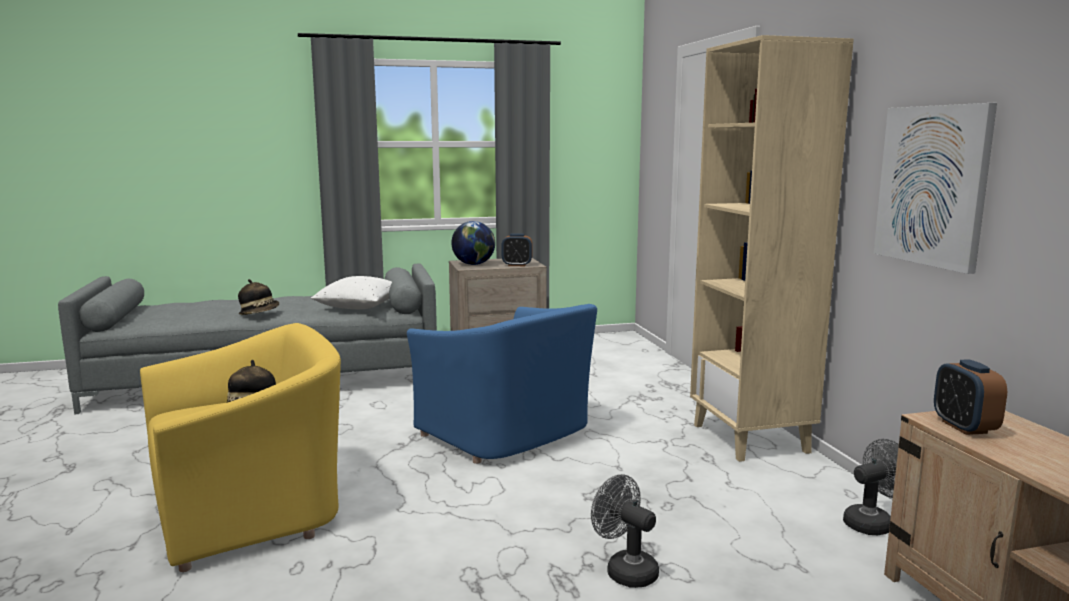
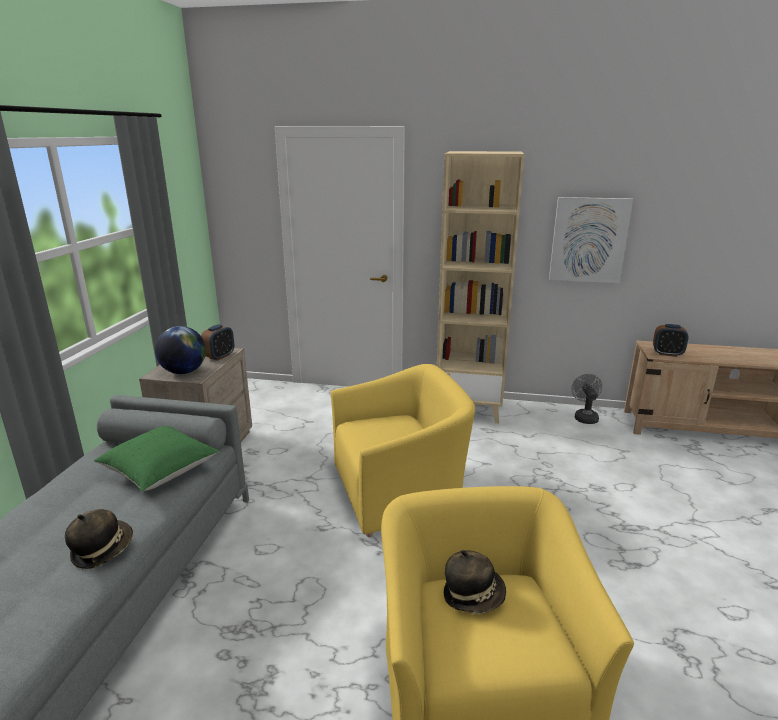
camera: 65 degrees left, 10 degrees up
white pillow [311,276,392,309] -> green pillow [94,426,219,492]
blue armchair [407,304,597,464] -> yellow armchair [331,364,475,537]
grey fan [591,474,659,588] -> none

